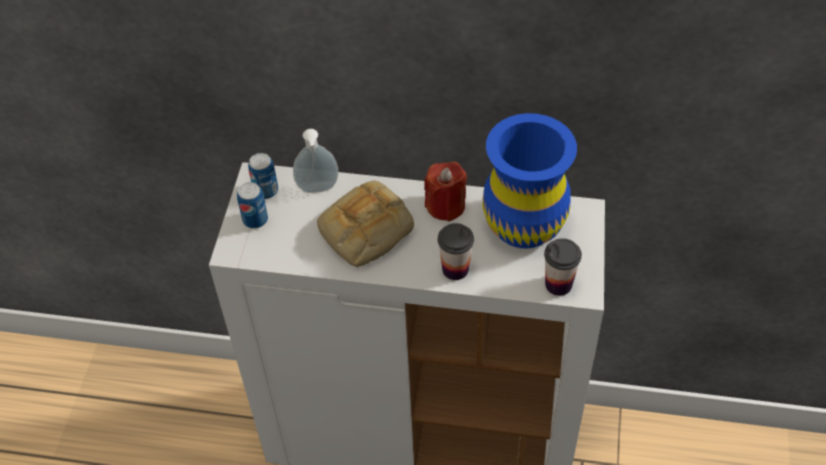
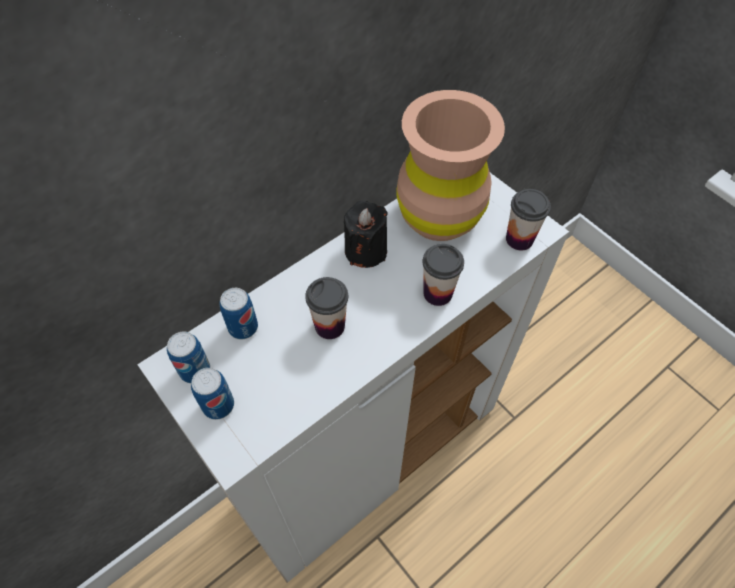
camera: 50 degrees left, 5 degrees up
soap dispenser [293,129,339,193] -> can [219,288,258,339]
bread [317,181,414,267] -> cup [305,277,348,339]
red candle [424,162,467,222] -> black candle [344,201,388,268]
blue vase [482,113,577,248] -> brown vase [396,90,505,241]

